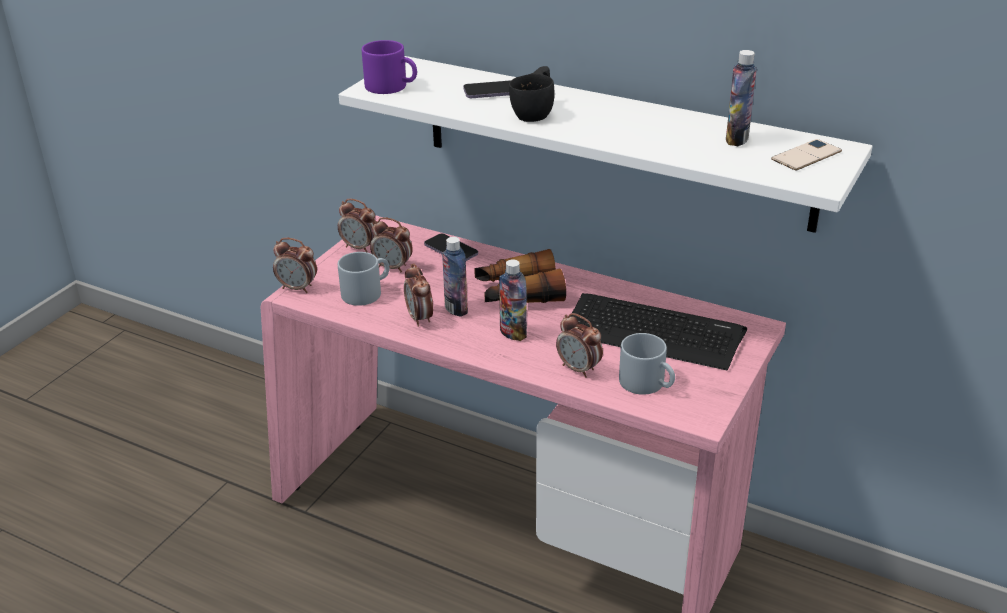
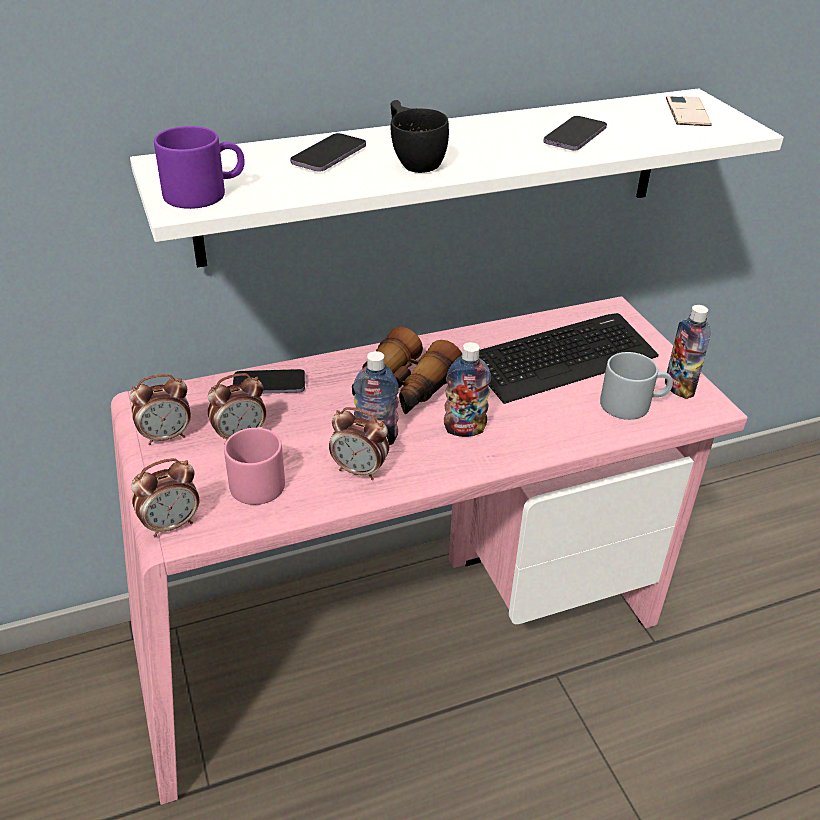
camera: 50 degrees left, 5 degrees up
grey mug [338,252,389,306] -> pink mug [224,427,285,505]
alarm clock [556,313,603,378] -> none
bottle [726,50,757,146] -> bottle moved to [665,305,710,399]
none -> phone [543,116,607,151]

